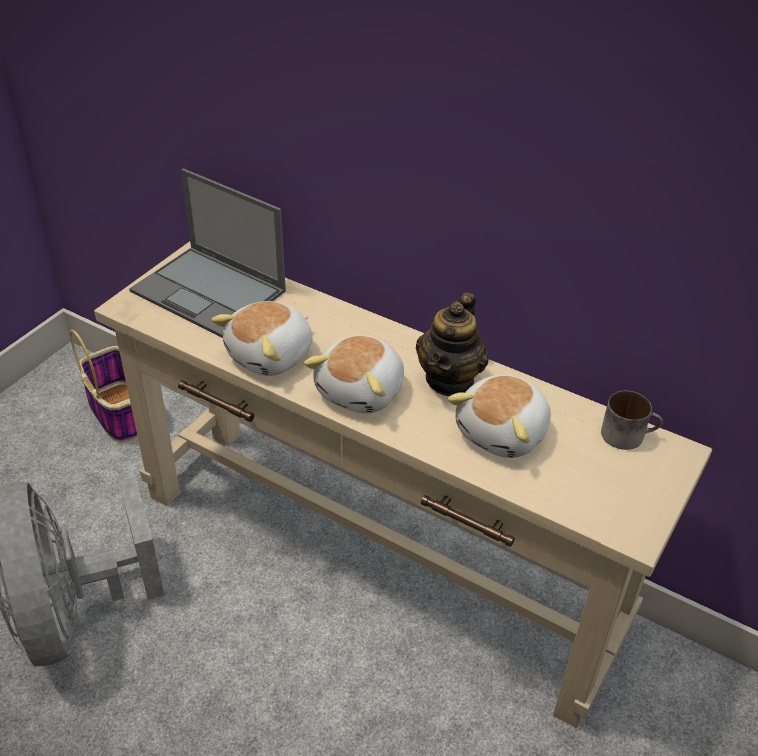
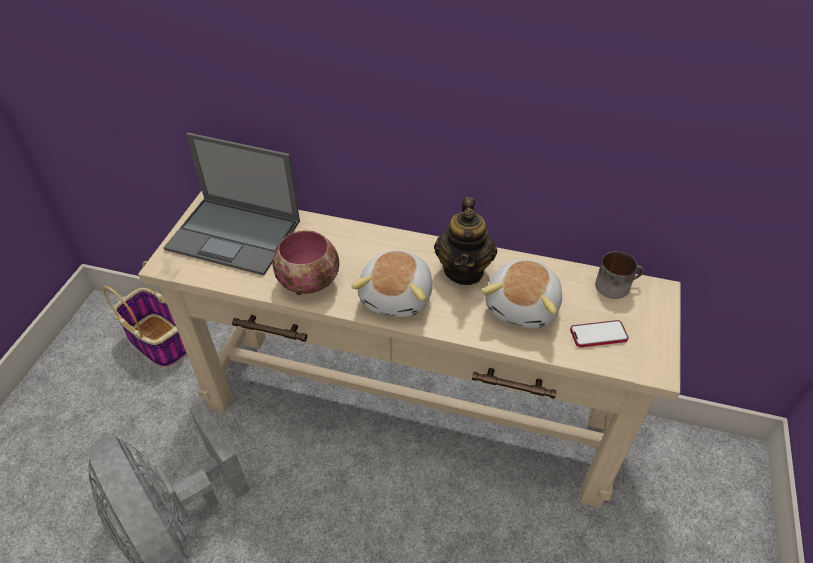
camera: 15 degrees left, 5 degrees up
plush toy [211,301,312,376] -> bowl [272,230,339,295]
none -> phone [570,320,629,347]

